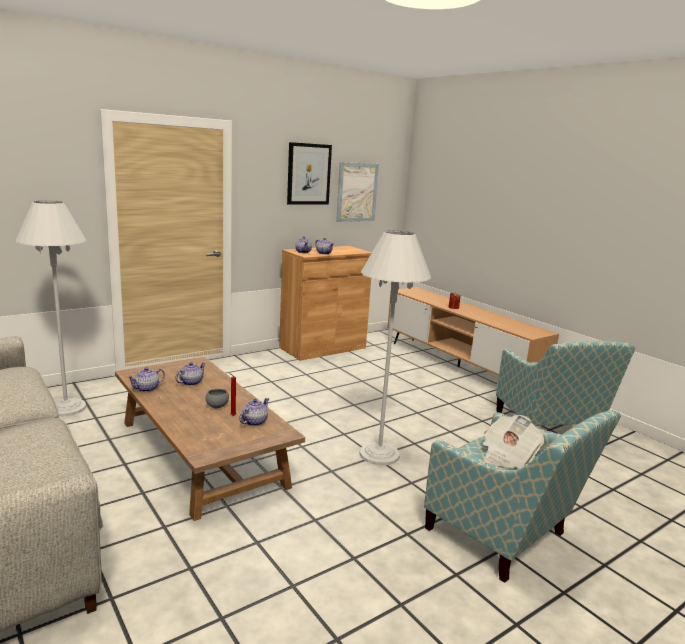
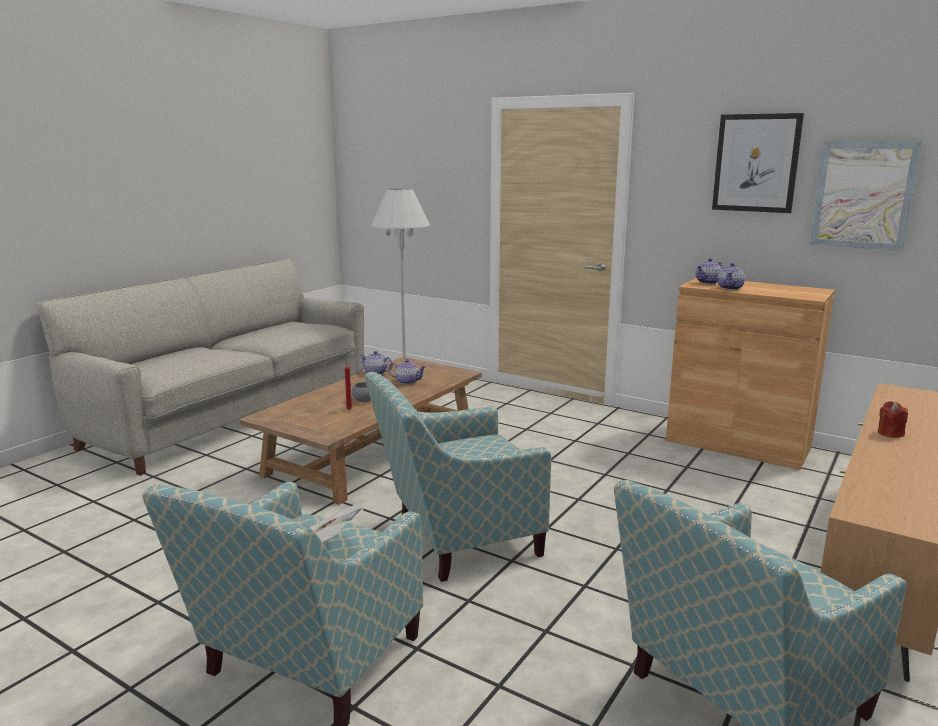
camera: 70 degrees right, 0 degrees up
teapot [239,398,269,426] -> none
white floor lamp [359,230,431,466] -> armchair [364,371,551,582]

